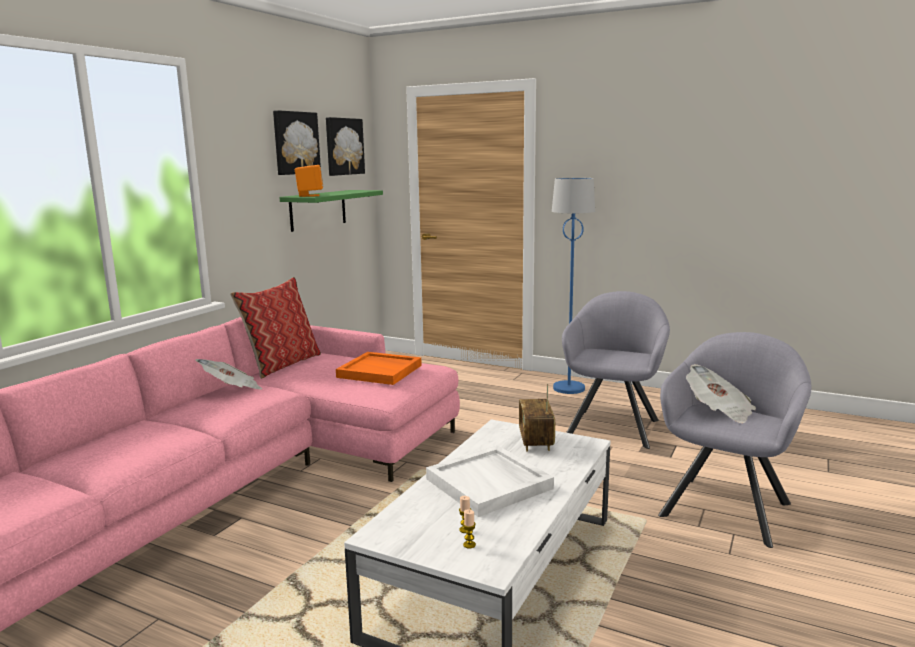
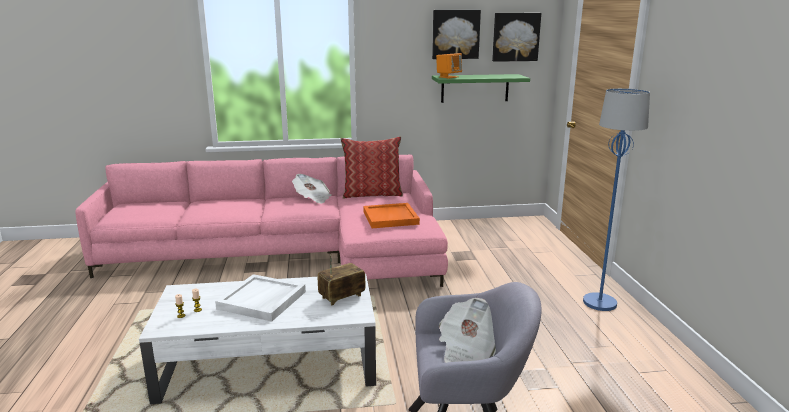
camera: 55 degrees right, 5 degrees up
grey armchair [562,291,670,449] -> none

